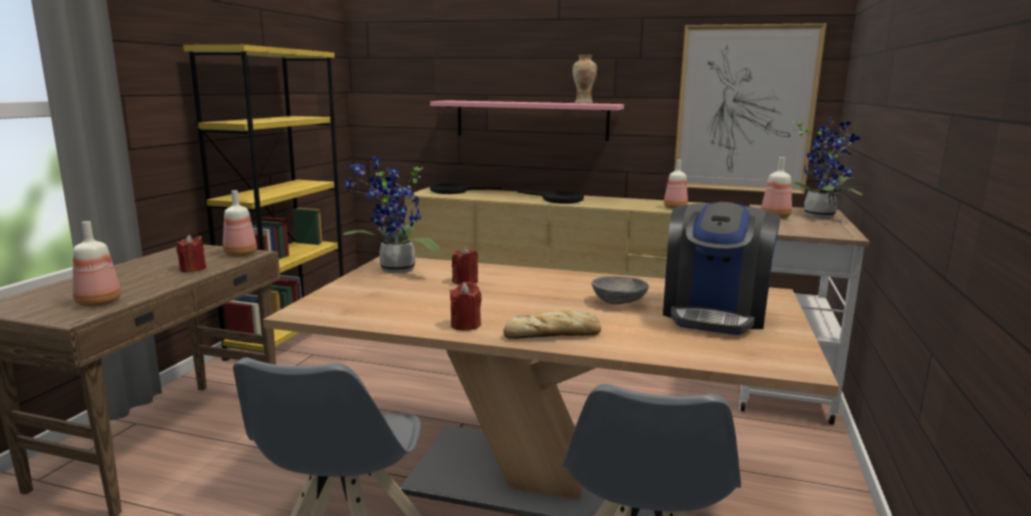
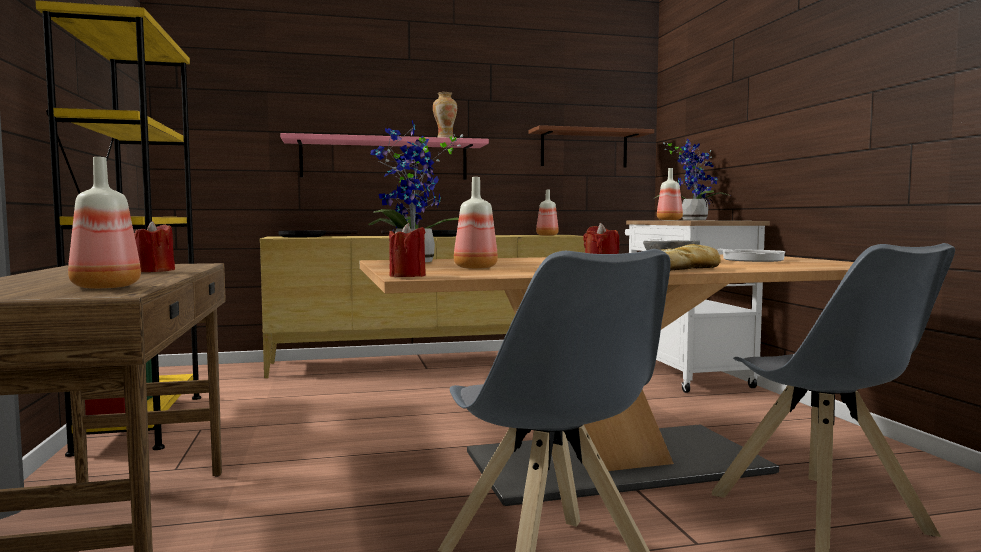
camera: 30 degrees left, 10 degrees down
bottle [223,190,257,257] -> bottle moved to [454,177,498,269]
red candle [452,246,478,285] -> red candle moved to [389,223,426,277]
coffee machine [663,202,781,335] -> frying pan [717,249,785,262]
picture [674,23,827,194] -> brown shelf [528,125,654,168]

